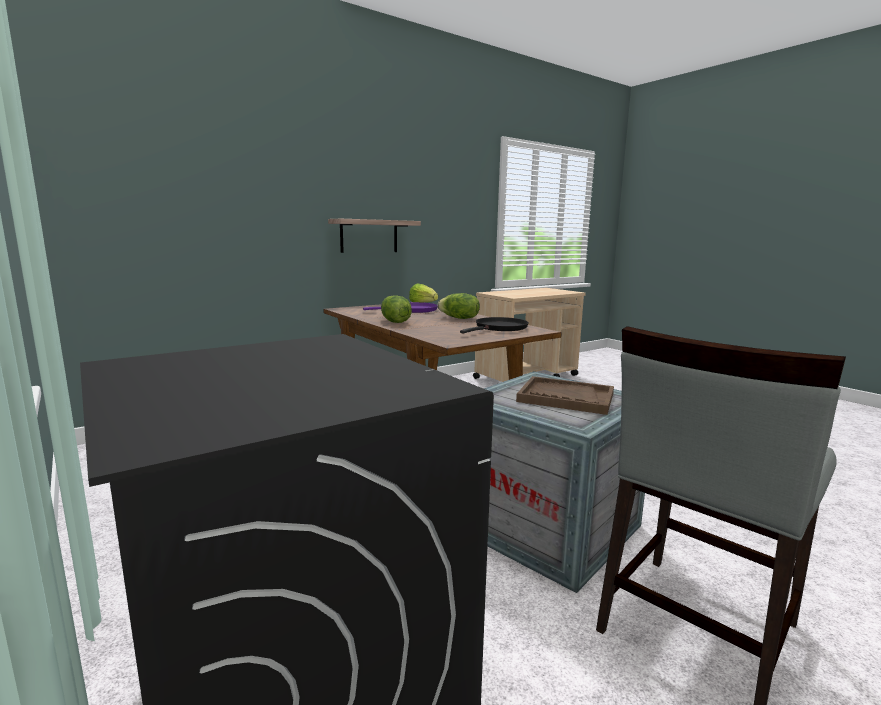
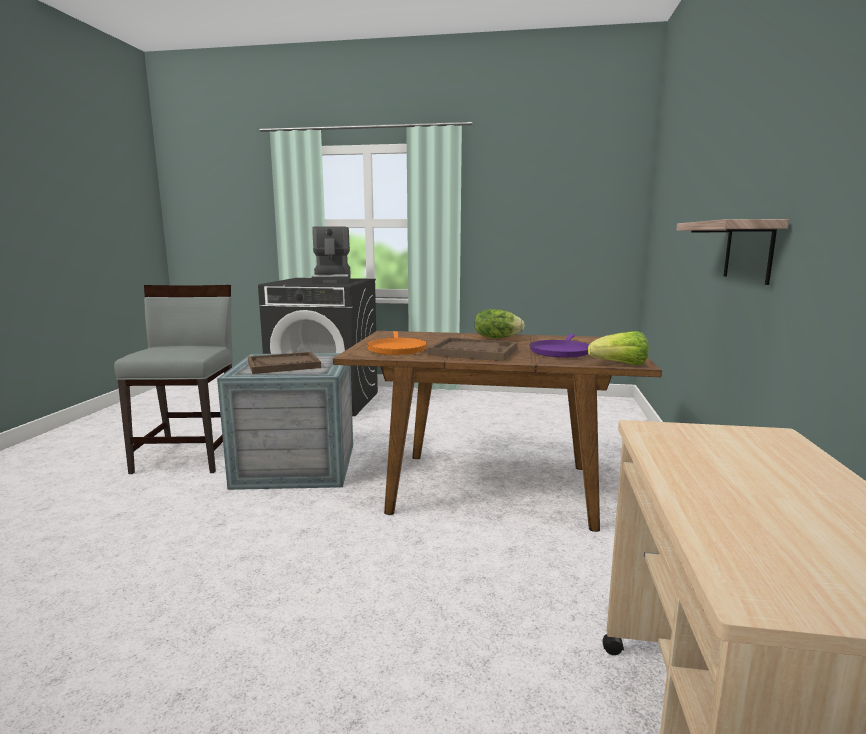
camera: 135 degrees right, 0 degrees up
lettuce [438,293,480,319] -> brown tray [428,337,518,361]
black frying pan [460,317,529,334] -> orange frying pan [367,331,427,355]
none -> coffee machine [311,226,351,284]

